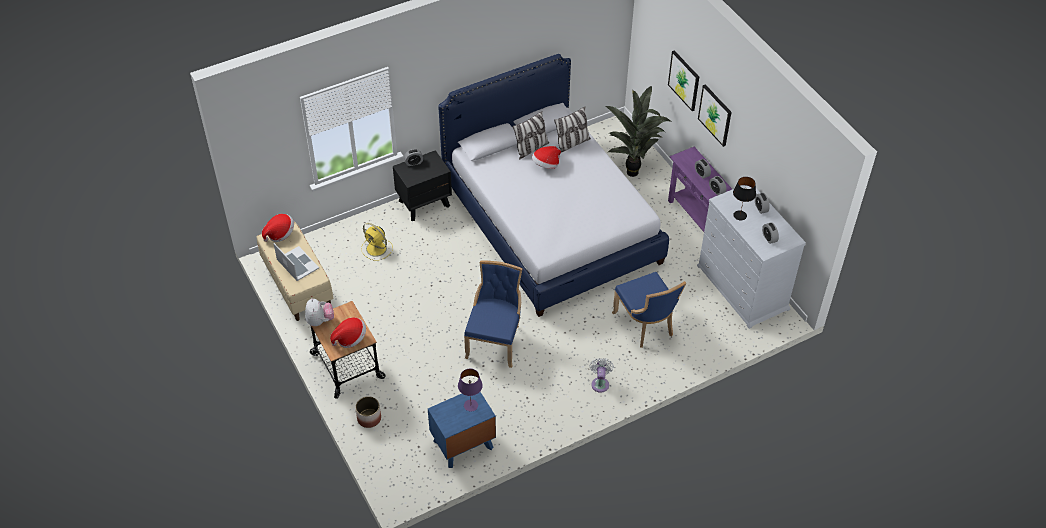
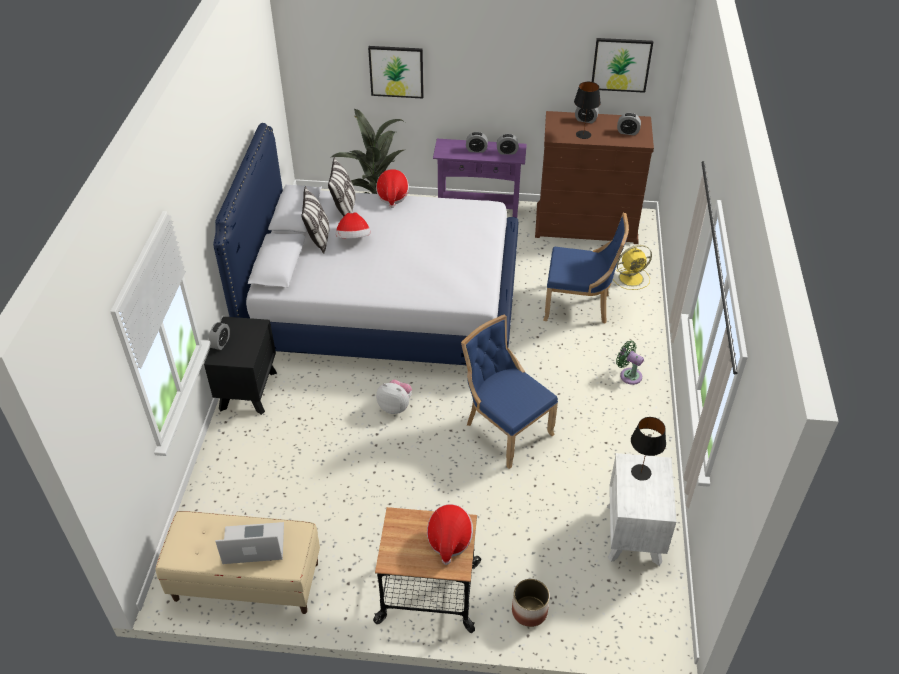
camera: 55 degrees left, 5 degrees down
hat [262,214,294,242] -> hat moved to [376,169,409,208]
plush toy [305,298,334,326] -> plush toy moved to [376,380,412,414]
yellow fan [361,223,393,261] -> yellow fan moved to [613,245,652,290]
blue nightstand [428,392,496,468] -> white nightstand [607,453,677,566]
purple table lamp [458,369,483,411] -> black table lamp [631,417,666,481]
white fan [589,358,614,393] -> green fan [616,340,644,385]
white dresser [697,185,806,329] -> brown dresser [535,111,654,244]
picture [698,84,732,147] -> picture moved to [592,38,653,93]

